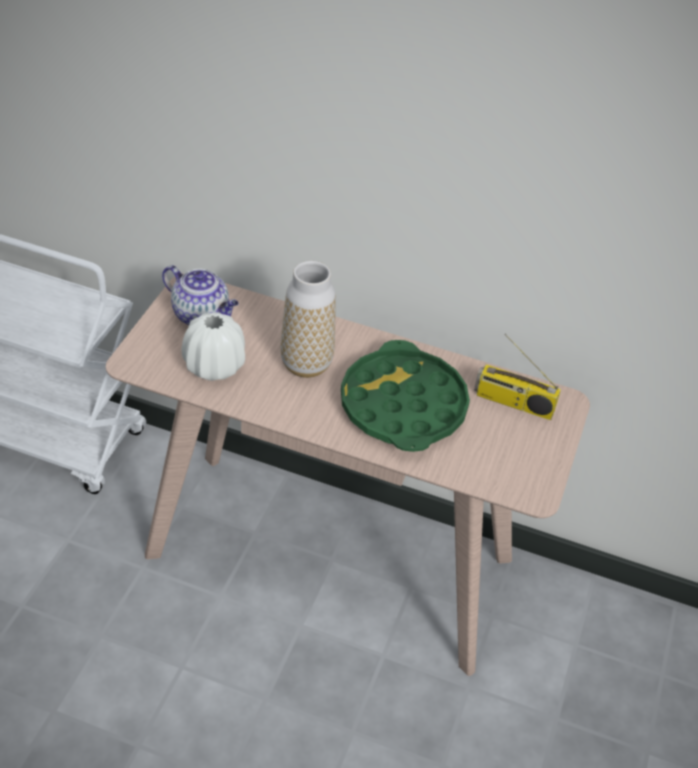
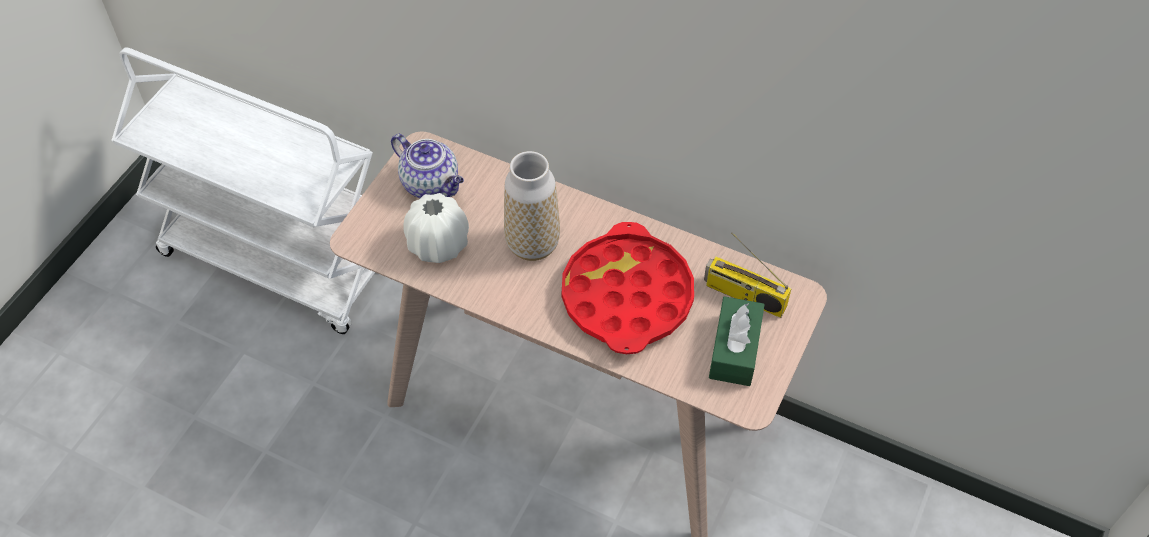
camera: 10 degrees right, 10 degrees up
green tray [341,340,470,452] -> red tray [562,222,694,354]
none -> green tissue box [709,296,765,386]

